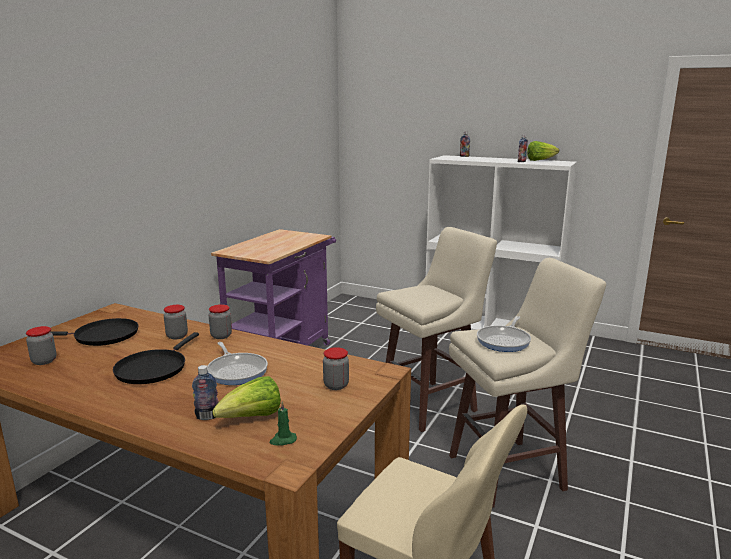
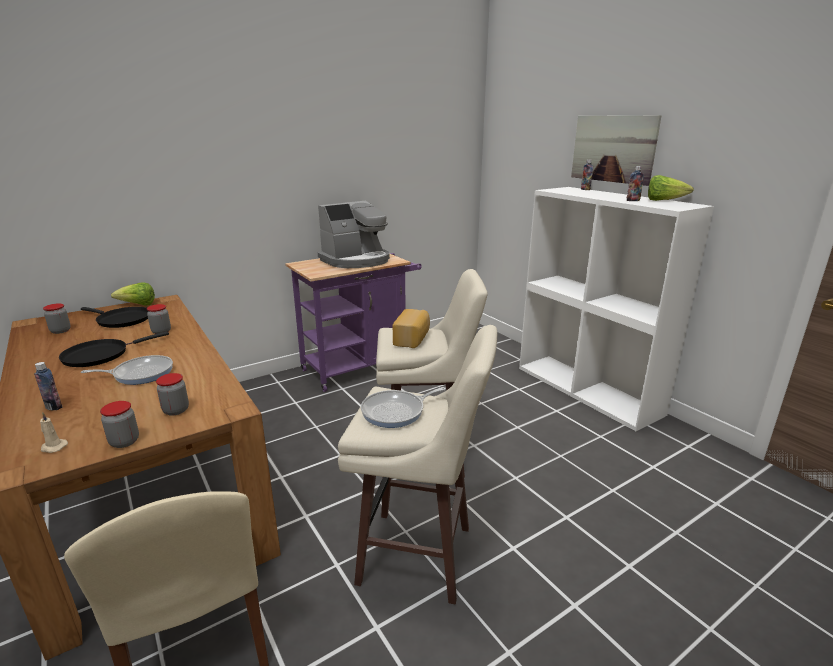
camera: 30 degrees right, 5 degrees up
frying pan [207,342,268,385] -> frying pan turned 105 degrees counterclockwise [81,355,173,385]
jar [209,304,232,339] -> jar moved to [100,401,139,448]
lettuce [212,376,281,418] -> lettuce moved to [111,282,155,306]
green candle [270,401,297,446] -> beige candle [40,412,68,453]
none -> coffee machine [318,201,390,268]
none -> bread [393,309,430,348]
none -> picture [571,115,662,186]

